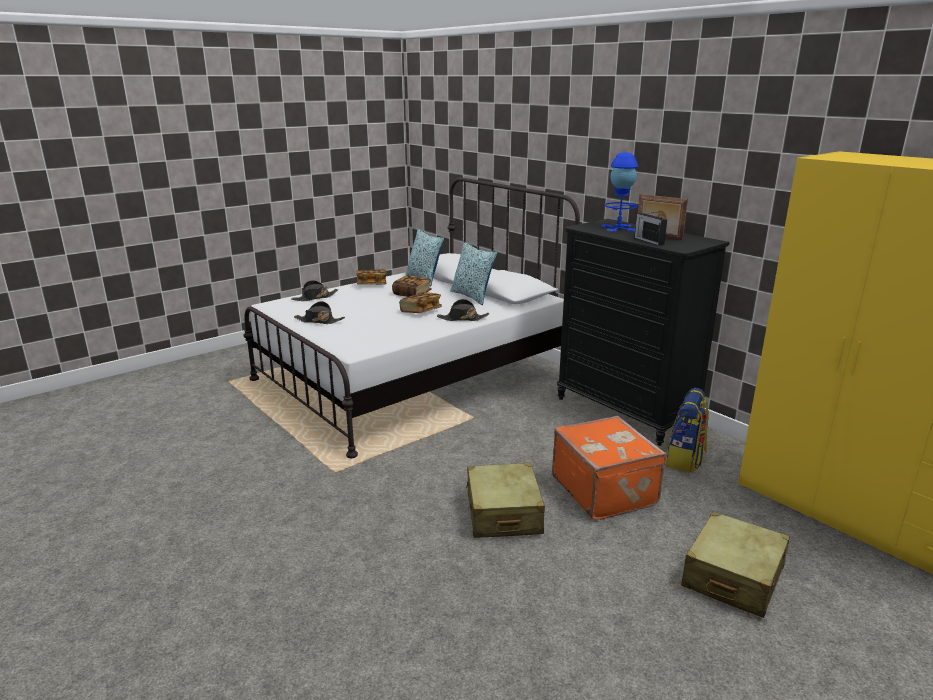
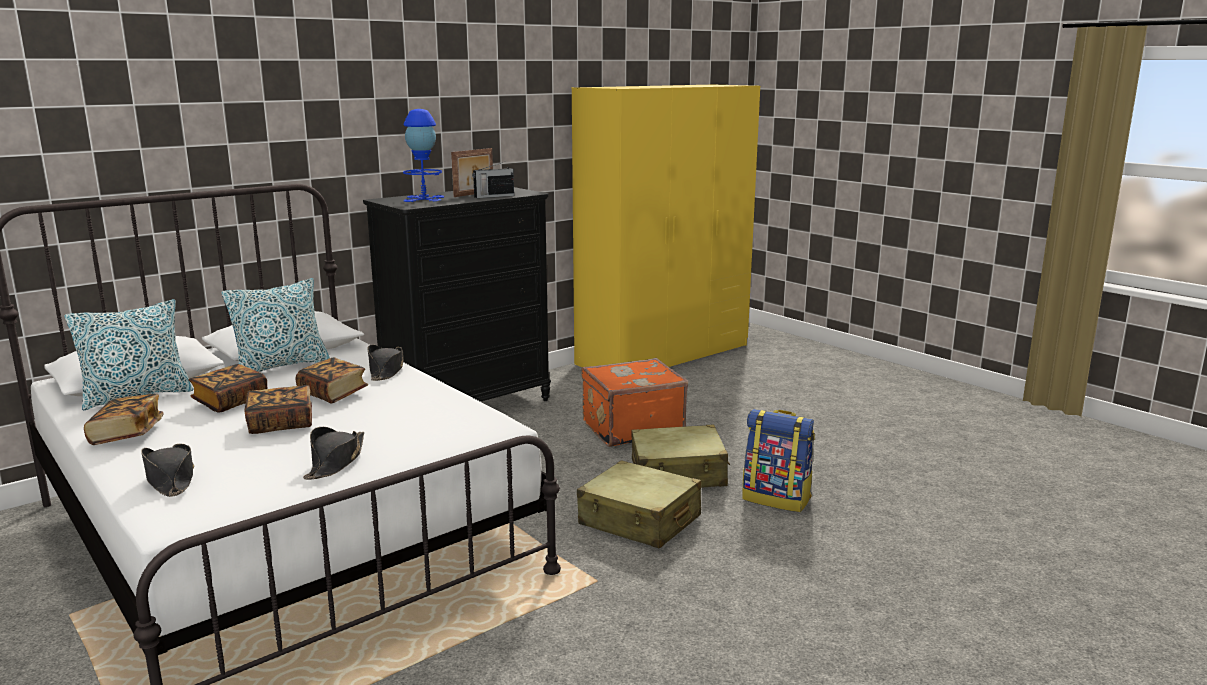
camera: 90 degrees left, 5 degrees down
backpack [666,388,709,473] -> backpack moved to [742,409,815,512]
beige suitcase [681,511,790,618] -> beige suitcase moved to [577,460,701,549]
none -> book [244,385,312,434]

